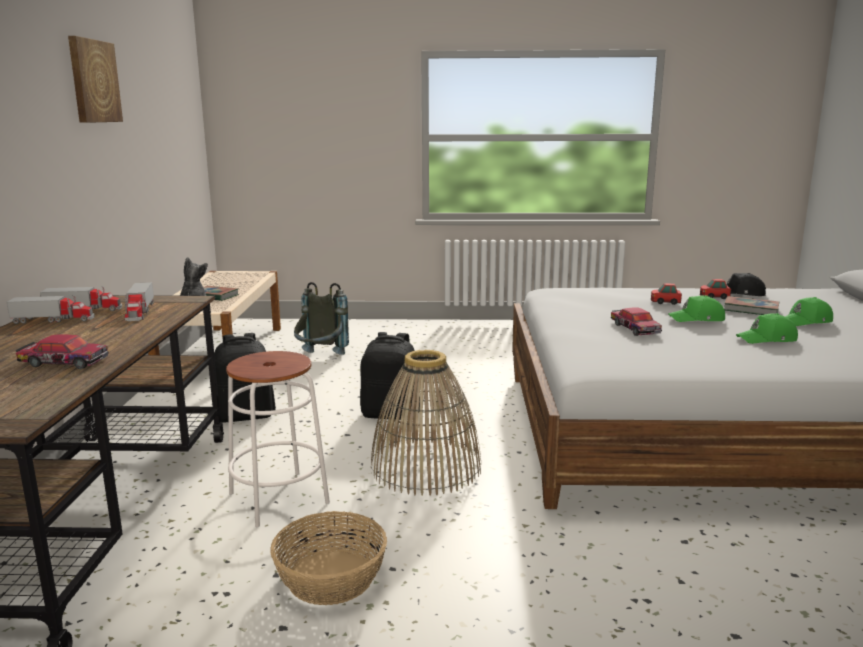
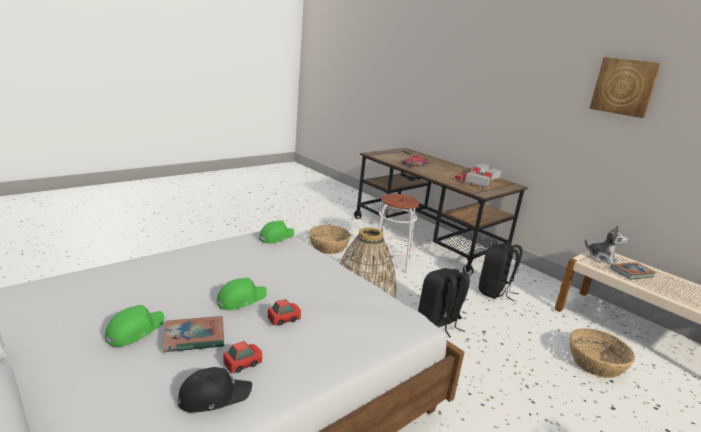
camera: 135 degrees right, 5 degrees up
grey backpack [294,282,349,355] -> basket [570,328,635,378]
toy car [611,307,662,336] -> none
green cap [736,313,798,344] -> green cap moved to [259,220,295,243]

